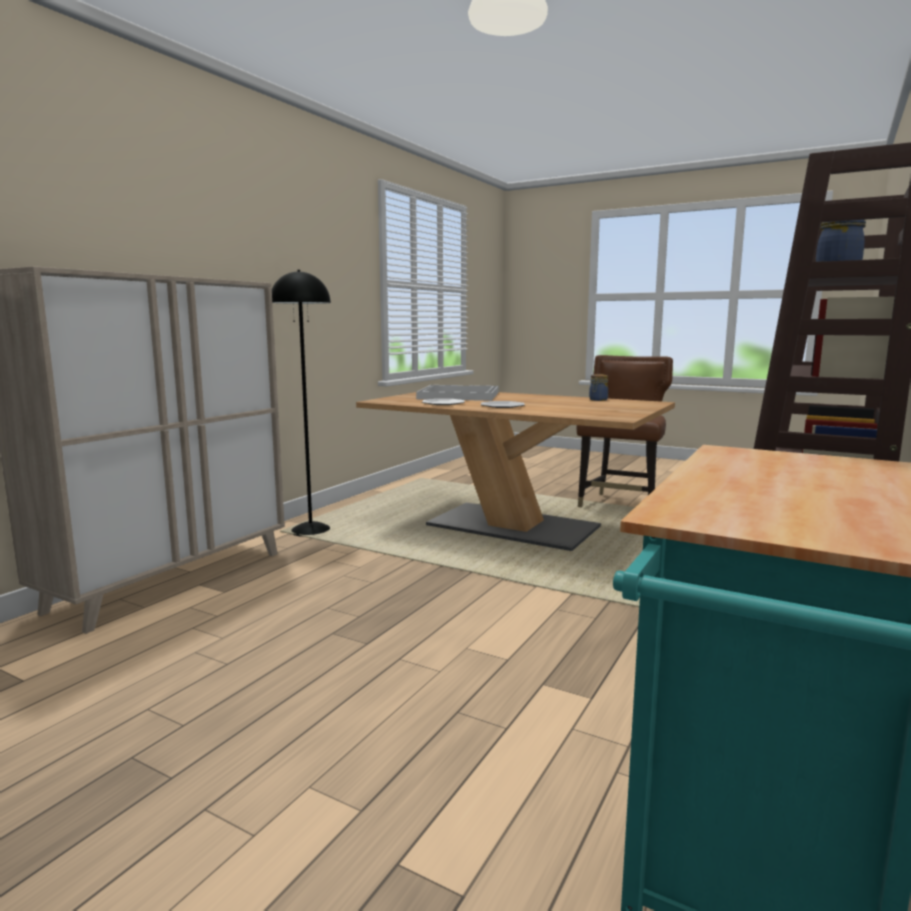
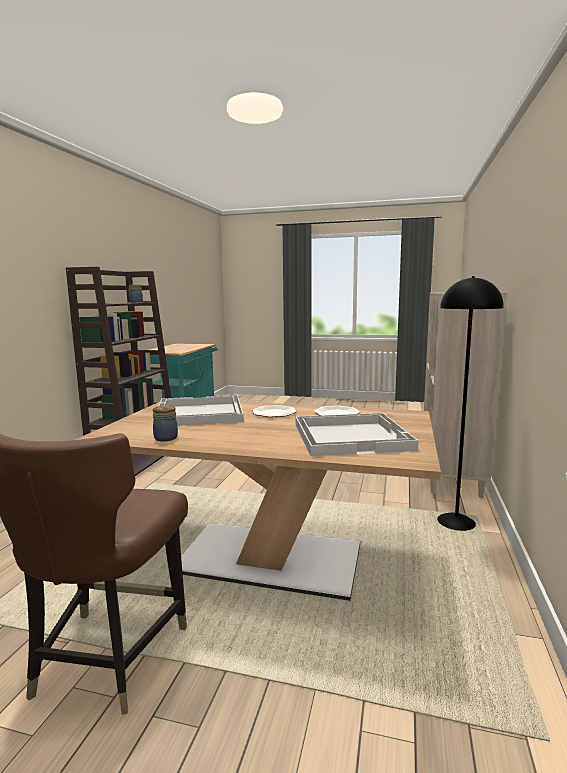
camera: 165 degrees right, 0 degrees up
none -> white tray [153,395,244,426]

